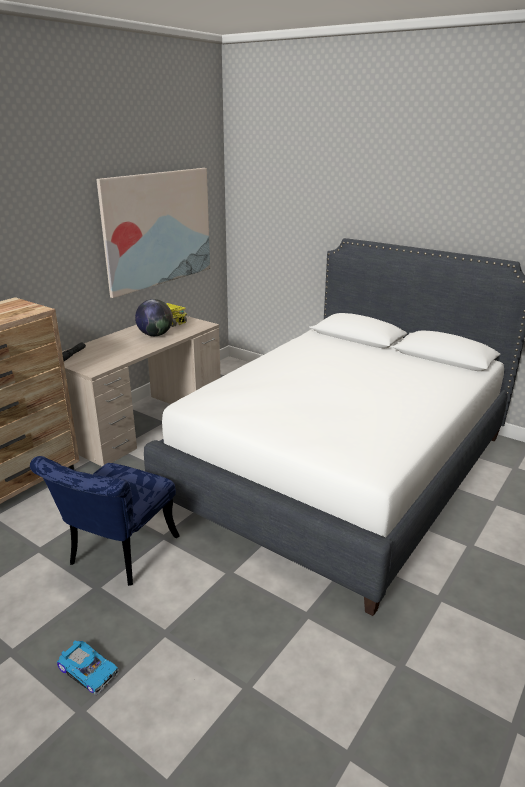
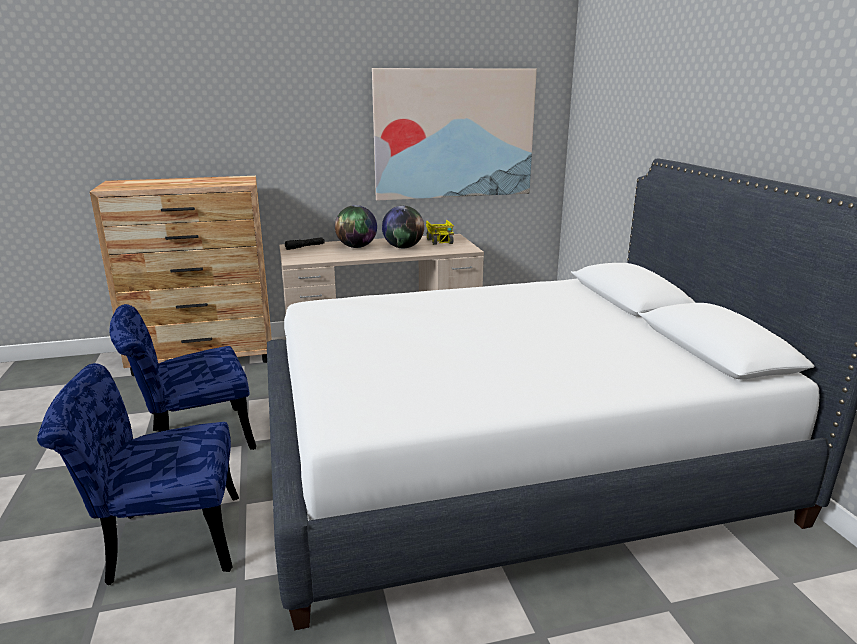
camera: 40 degrees right, 5 degrees down
toy car [57,641,119,695] -> none
none -> blue chair [37,363,239,585]
none -> globe [335,205,377,248]

